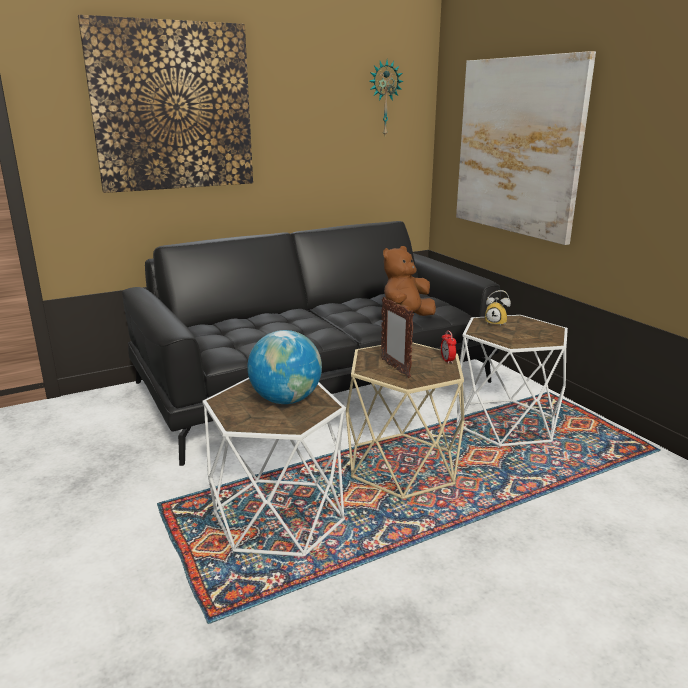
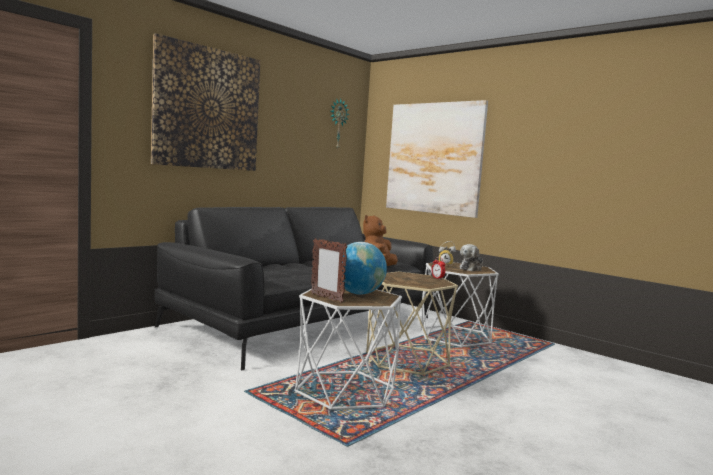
camera: 20 degrees left, 15 degrees down
picture frame [381,297,414,378] -> picture frame moved to [311,238,348,303]
none -> plush toy [460,244,483,271]

